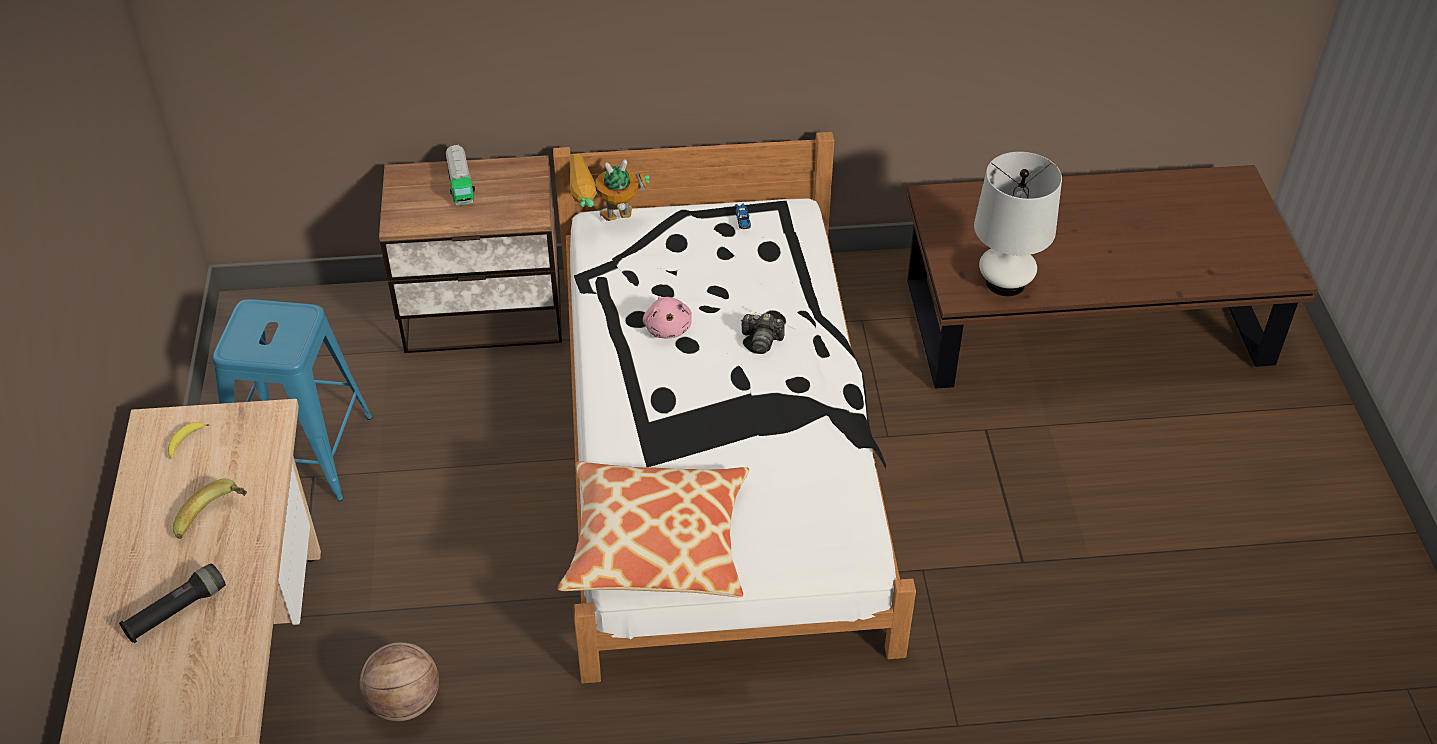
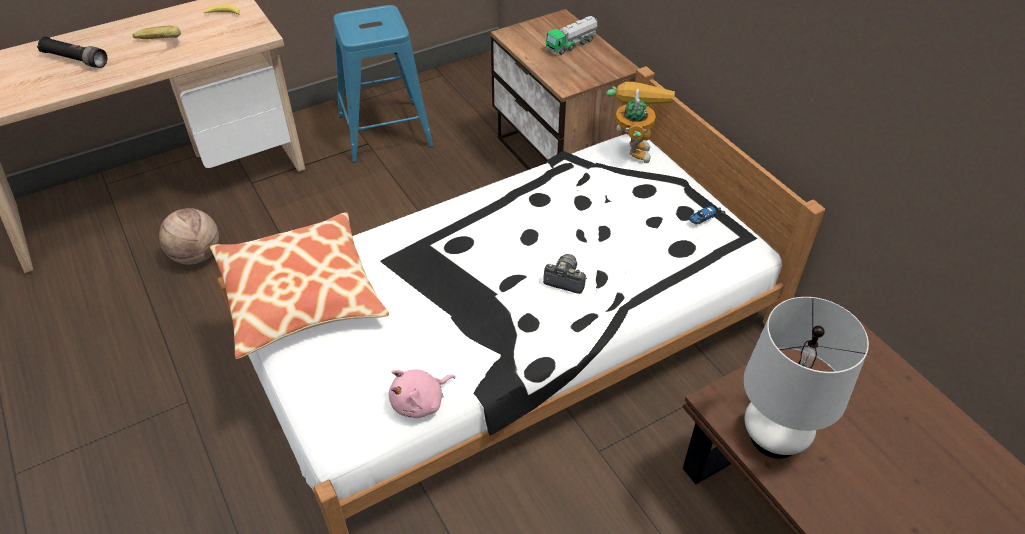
camera: 65 degrees right, 0 degrees up
toy robot [570,154,650,221] -> toy robot turned 45 degrees clockwise [607,82,675,163]
pink plush toy [643,296,692,338] -> pink plush toy moved to [389,369,456,418]
camera [741,313,785,354] -> camera turned 120 degrees clockwise [543,254,587,294]

